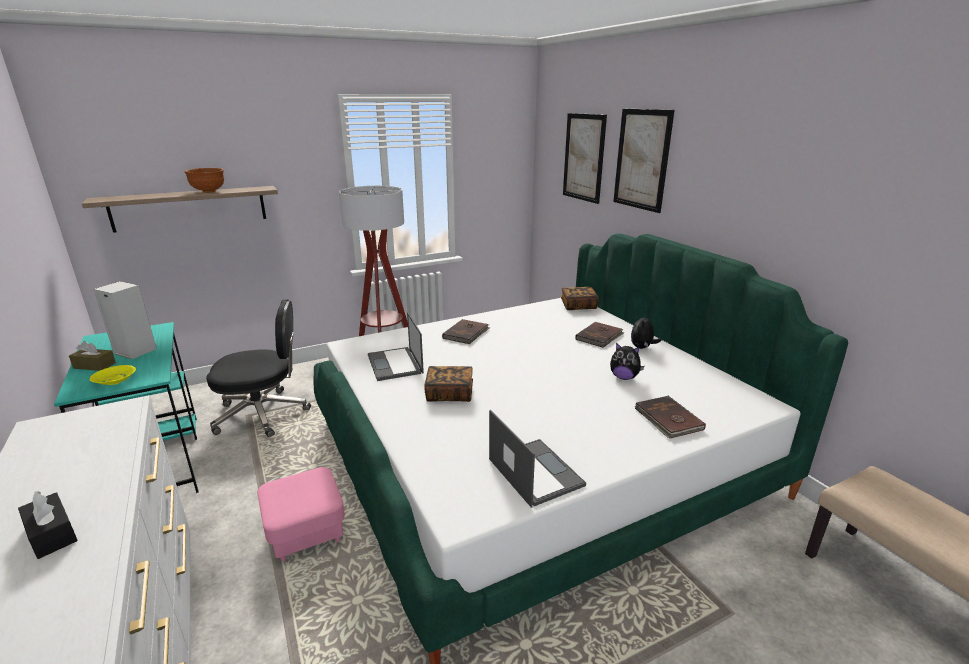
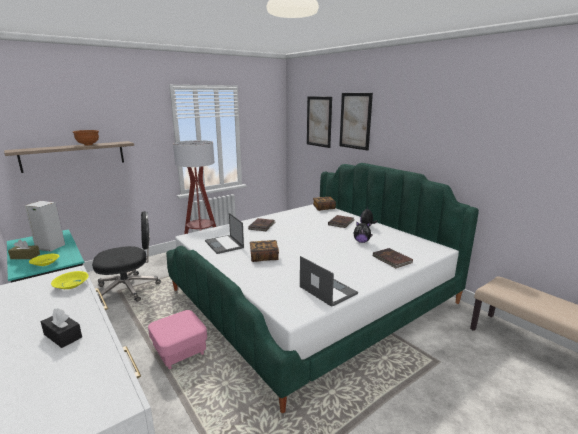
camera: 10 degrees left, 5 degrees down
none -> yellow bowl [51,271,89,289]

